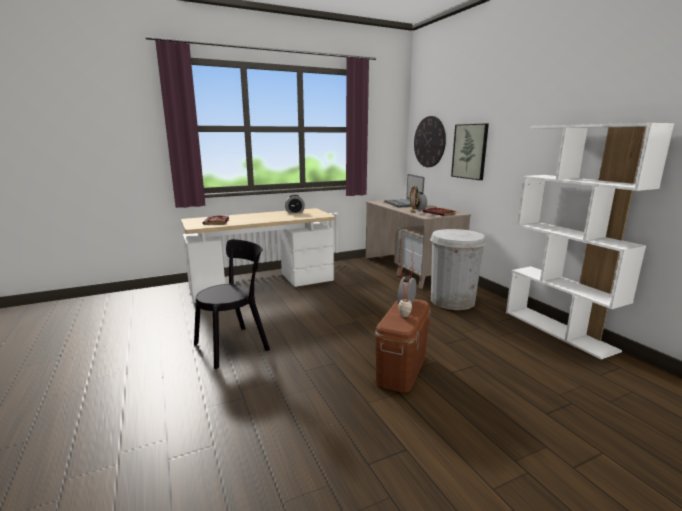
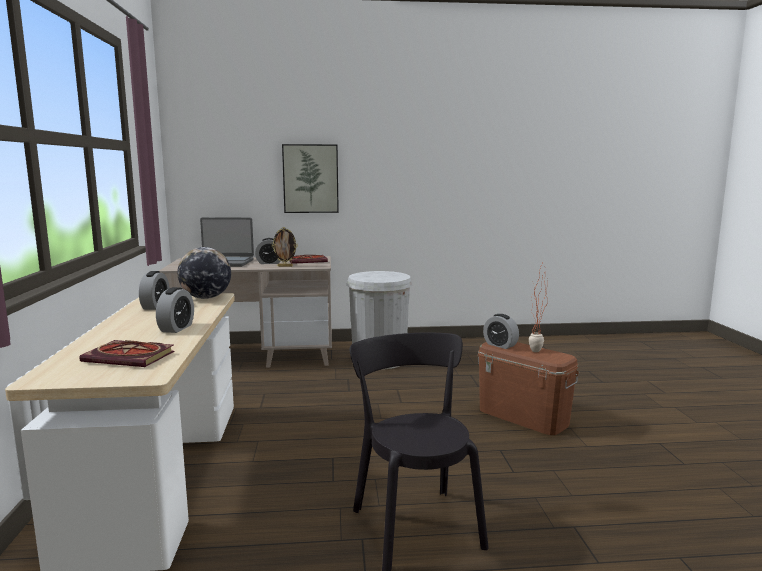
camera: 70 degrees left, 5 degrees down
wall clock [414,116,446,167] -> none
white bookcase [506,123,674,360] -> none
none -> alarm clock [156,287,194,333]
none -> globe [177,247,231,299]

